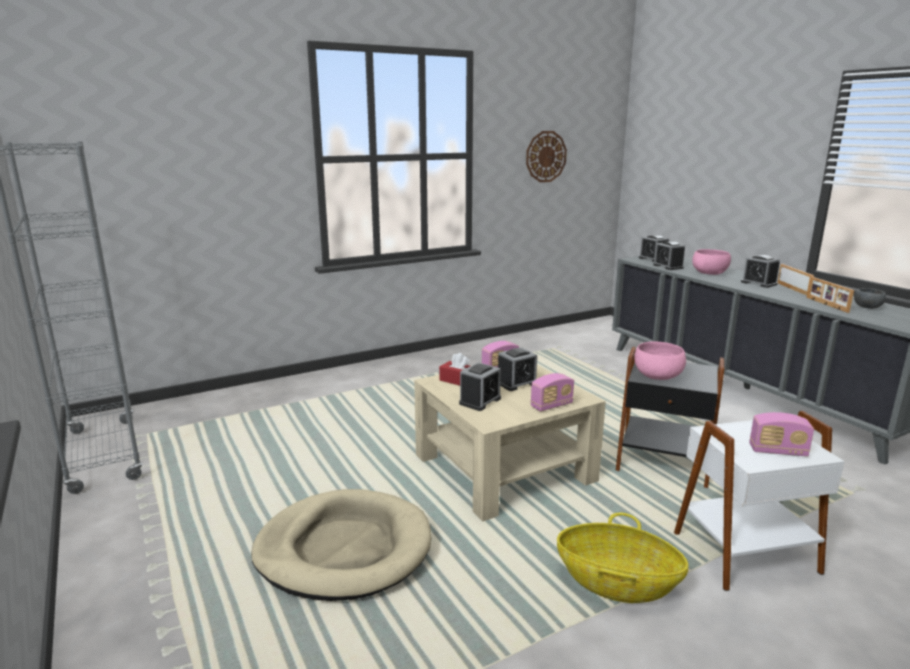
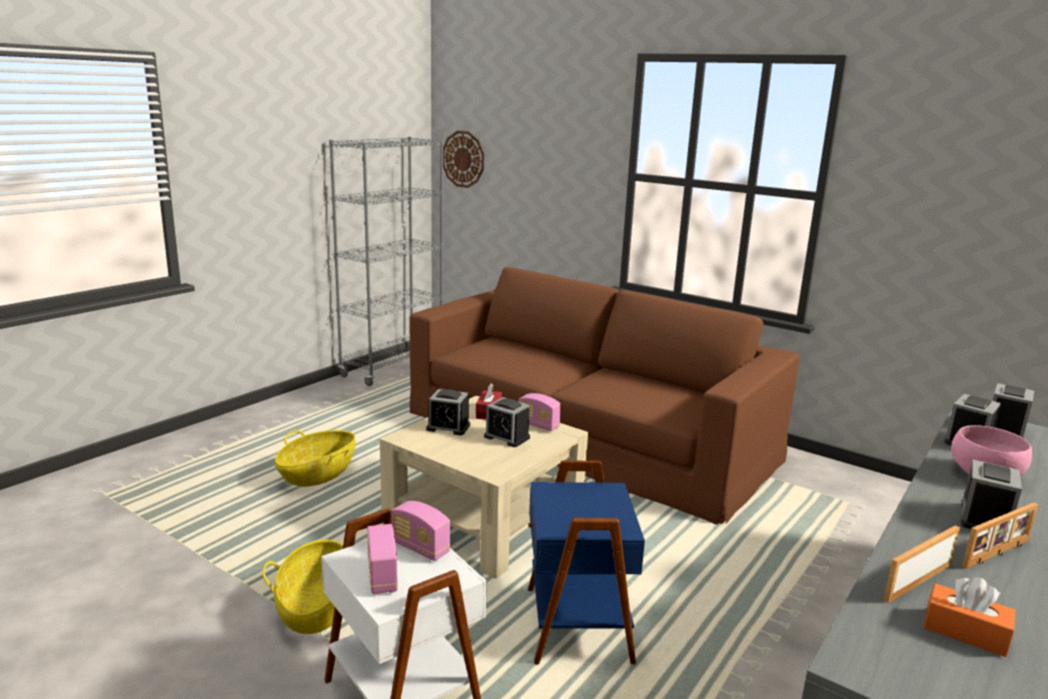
camera: 65 degrees right, 0 degrees up
beige dog bed [251,489,432,601] -> basket [275,430,356,487]
wall clock [526,131,567,182] -> wall clock moved to [443,131,484,188]
radio [531,373,574,411] -> radio moved to [391,501,450,561]
black side table [616,347,724,488] -> blue side table [528,460,645,665]
pink bowl [634,342,686,380] -> none
grey bowl [854,288,886,309] -> orange tissue box [924,577,1016,657]
none -> brown sofa [410,267,799,525]

